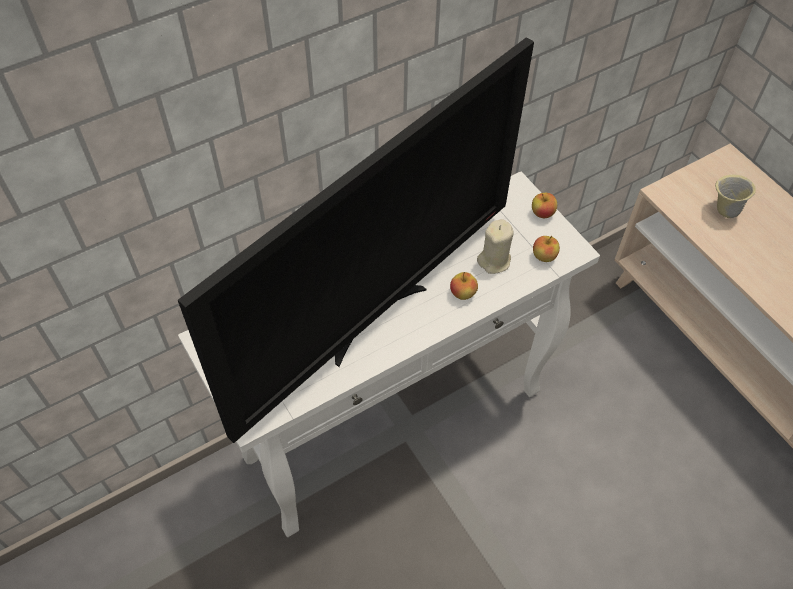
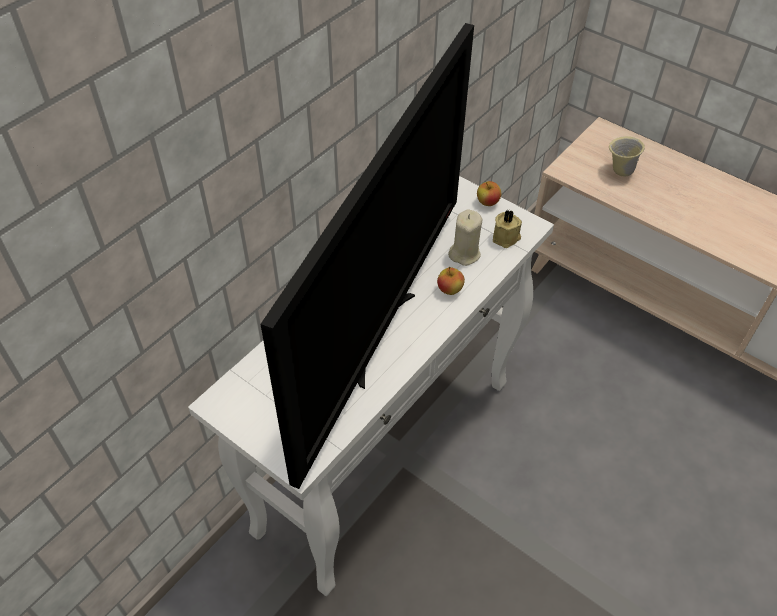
camera: 20 degrees left, 5 degrees down
apple [533,235,560,262] -> beige candle [493,210,522,248]

